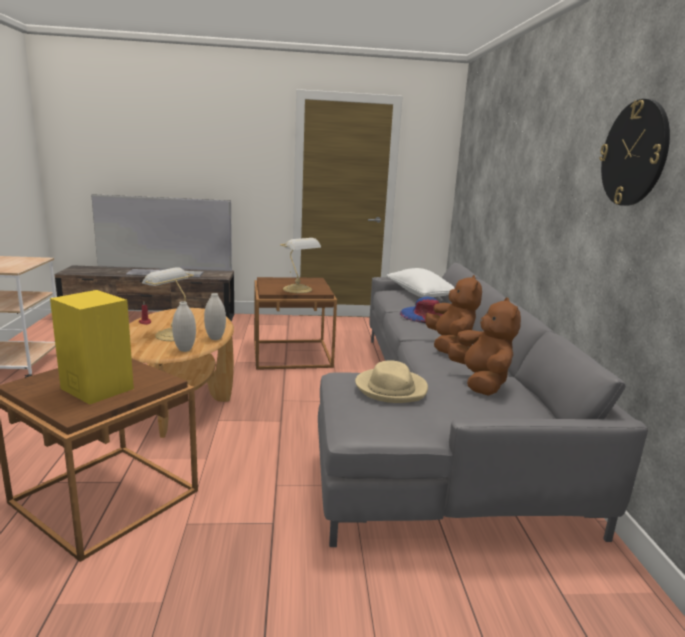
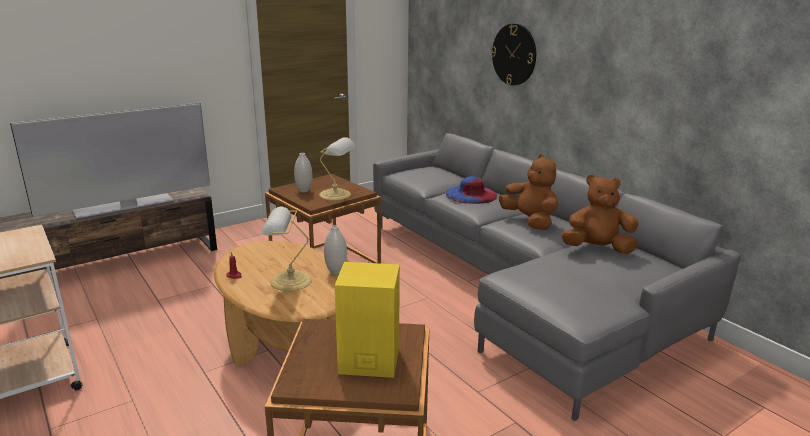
camera: 30 degrees left, 5 degrees up
white vase [172,301,196,352] -> white vase moved to [294,153,312,193]
beige hat [355,360,428,403] -> none
white pillow [386,268,454,297] -> none
brown plush toy [447,297,521,396] -> brown plush toy turned 45 degrees counterclockwise [561,175,638,254]
wall clock [599,99,670,206] -> wall clock moved to [491,24,536,85]

